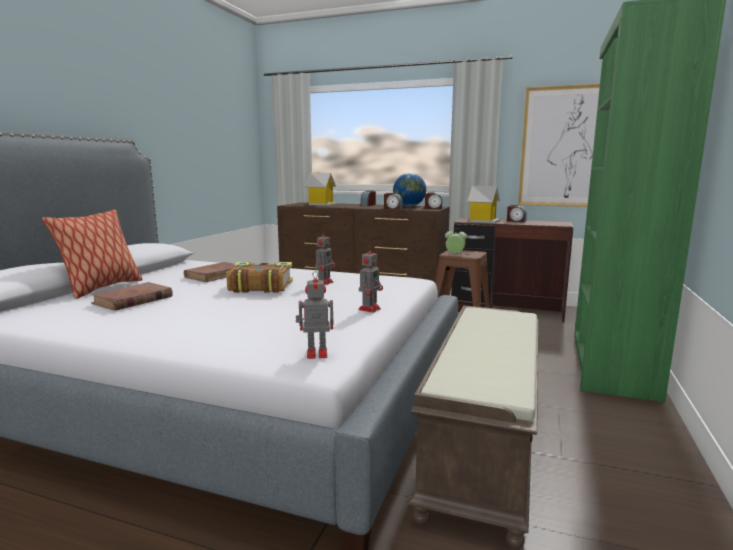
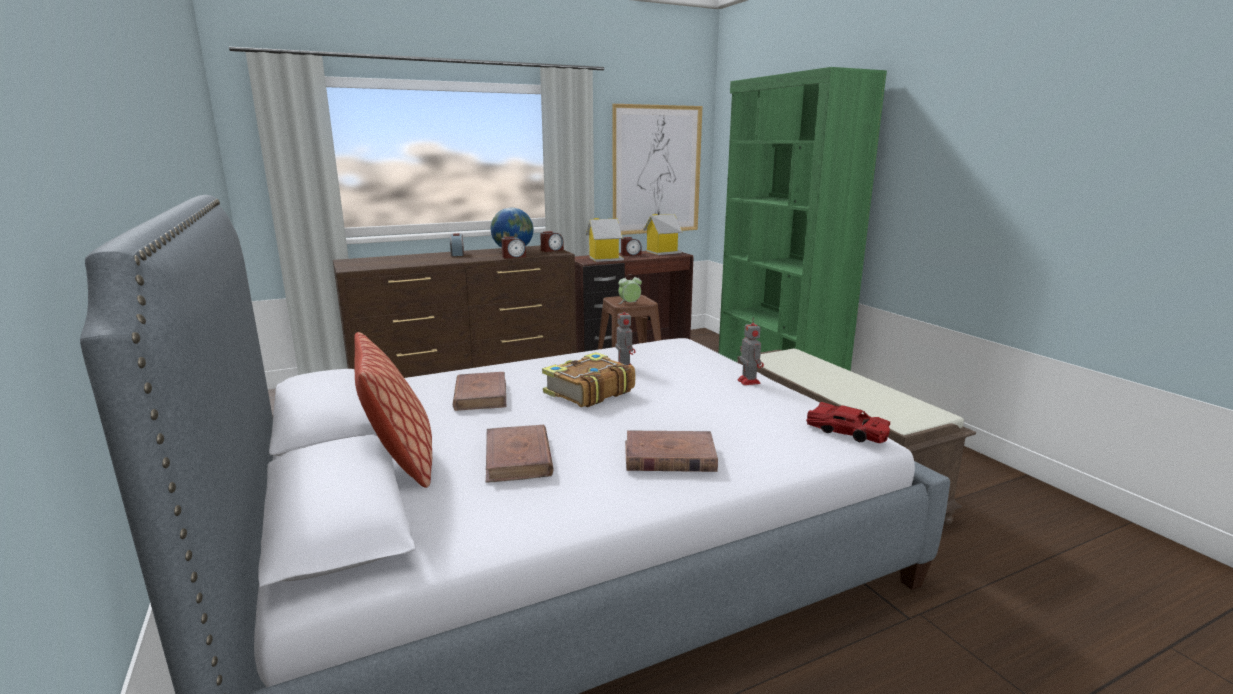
camera: 45 degrees left, 5 degrees up
toy robot [296,271,334,359] -> red toy car [806,402,890,443]
toy house [305,172,337,206] -> toy house moved to [643,214,682,255]
none -> brown book [625,430,718,472]

